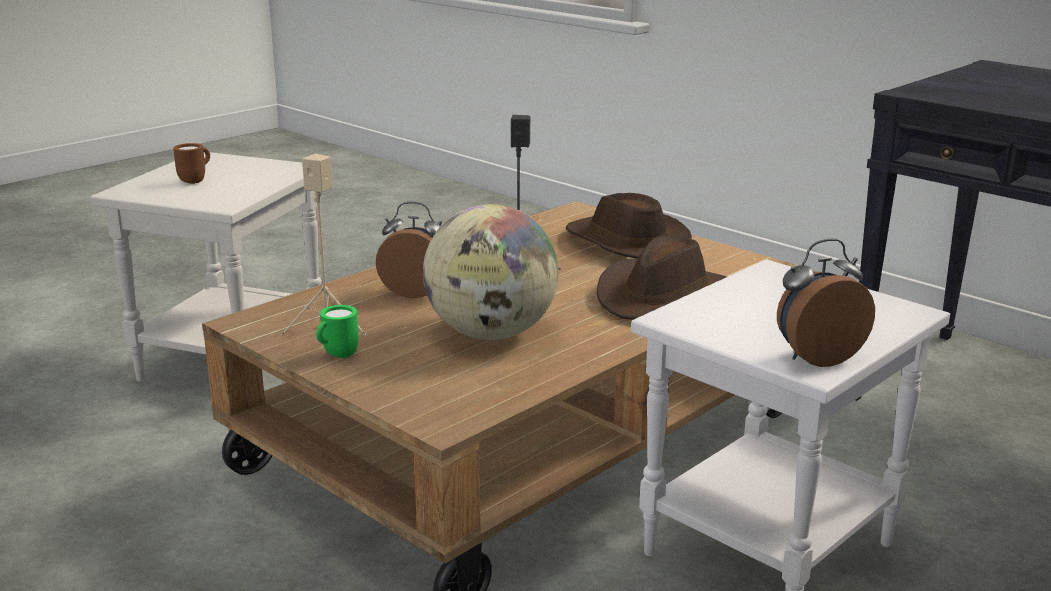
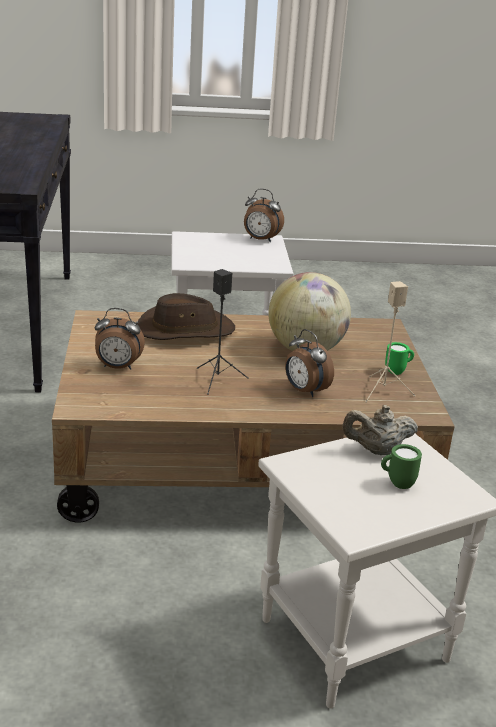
camera: 140 degrees left, 5 degrees up
brown mug [173,143,210,184] -> green mug [381,444,422,489]
brown hat [566,193,692,258] -> alarm clock [95,308,145,370]
none -> beige teapot [342,405,418,455]

